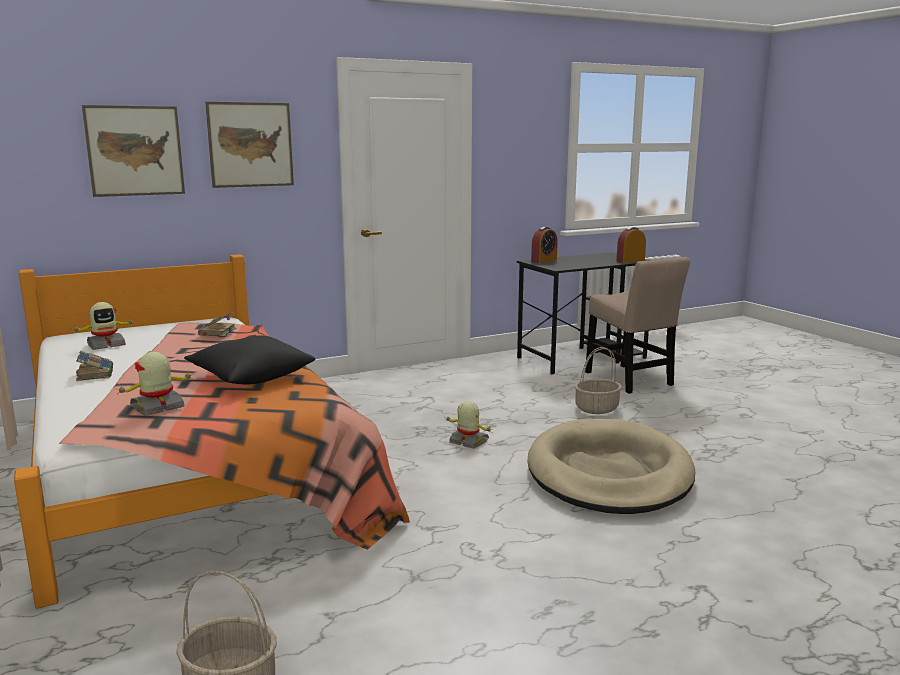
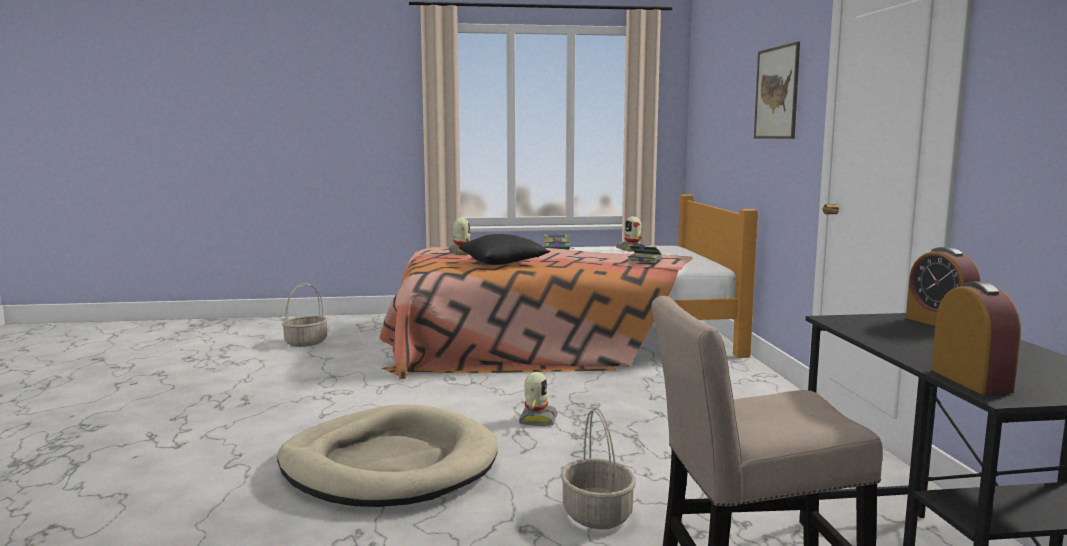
camera: 110 degrees right, 5 degrees down
picture [82,105,185,197] -> none
toy robot [444,402,493,449] -> toy robot turned 45 degrees counterclockwise [519,372,558,426]

